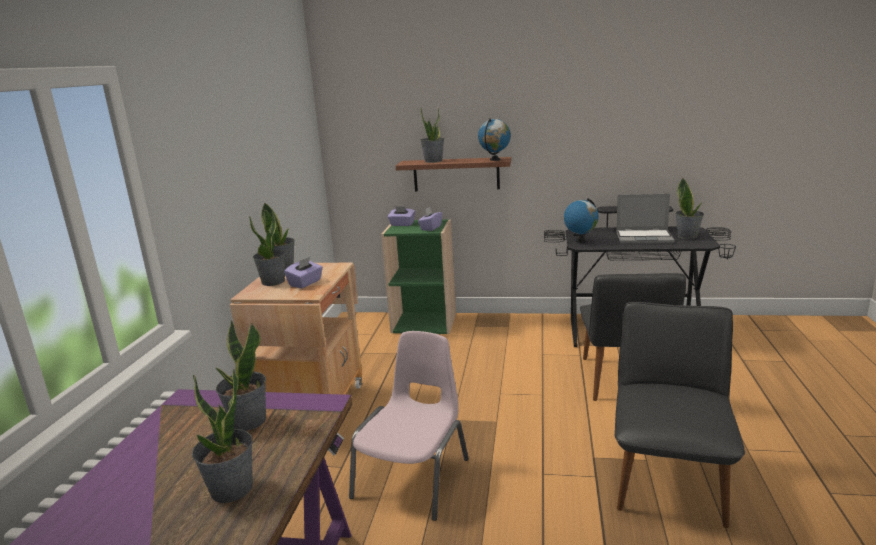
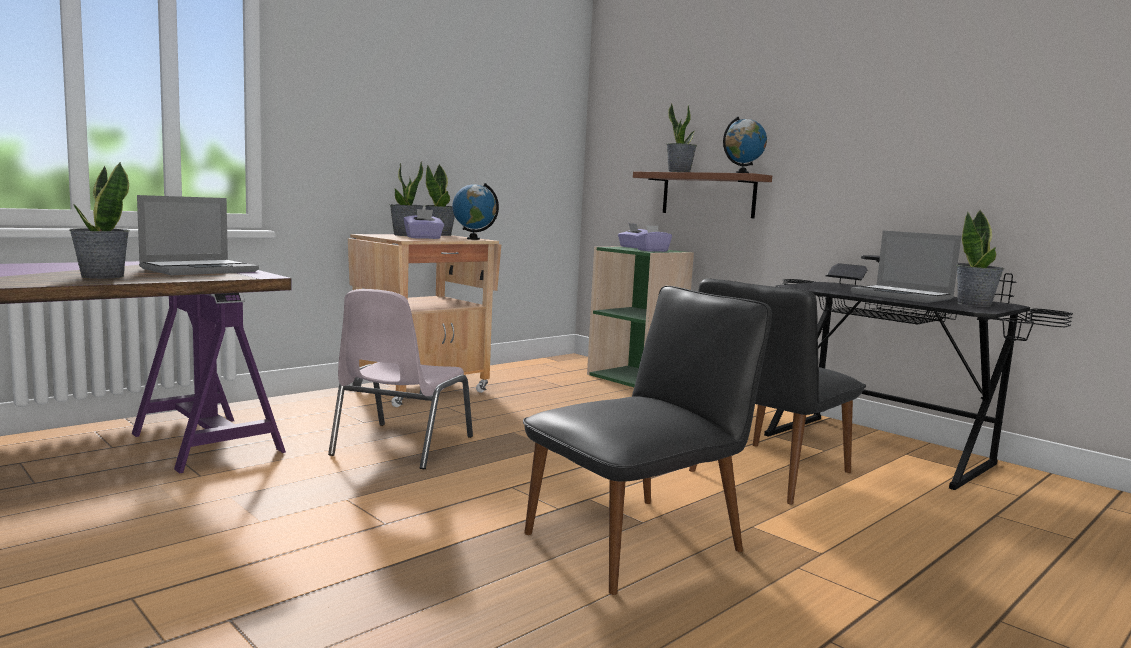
camera: 35 degrees right, 10 degrees down
potted plant [216,320,266,431] -> laptop [137,195,259,275]
pink chair [349,331,469,521] -> pink chair turned 135 degrees clockwise [328,289,473,469]
globe [564,198,599,243] -> globe moved to [452,183,499,240]

